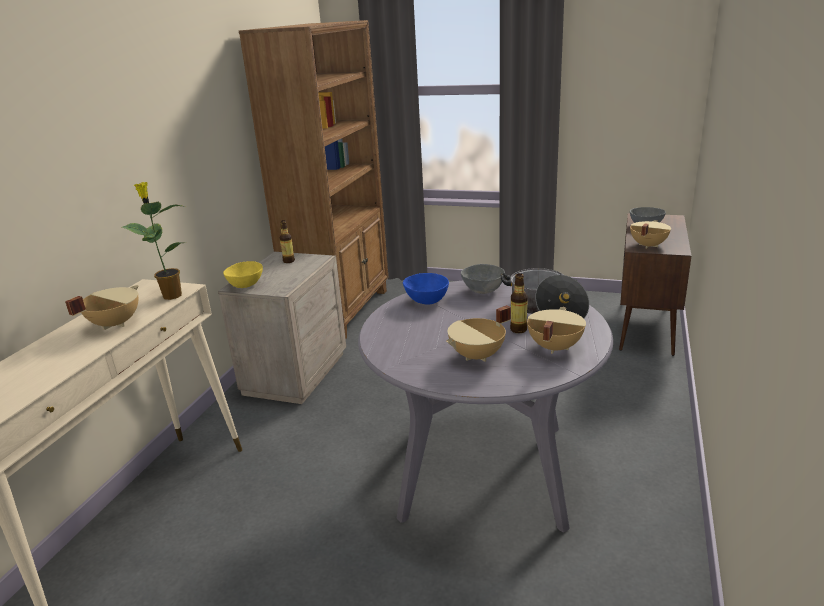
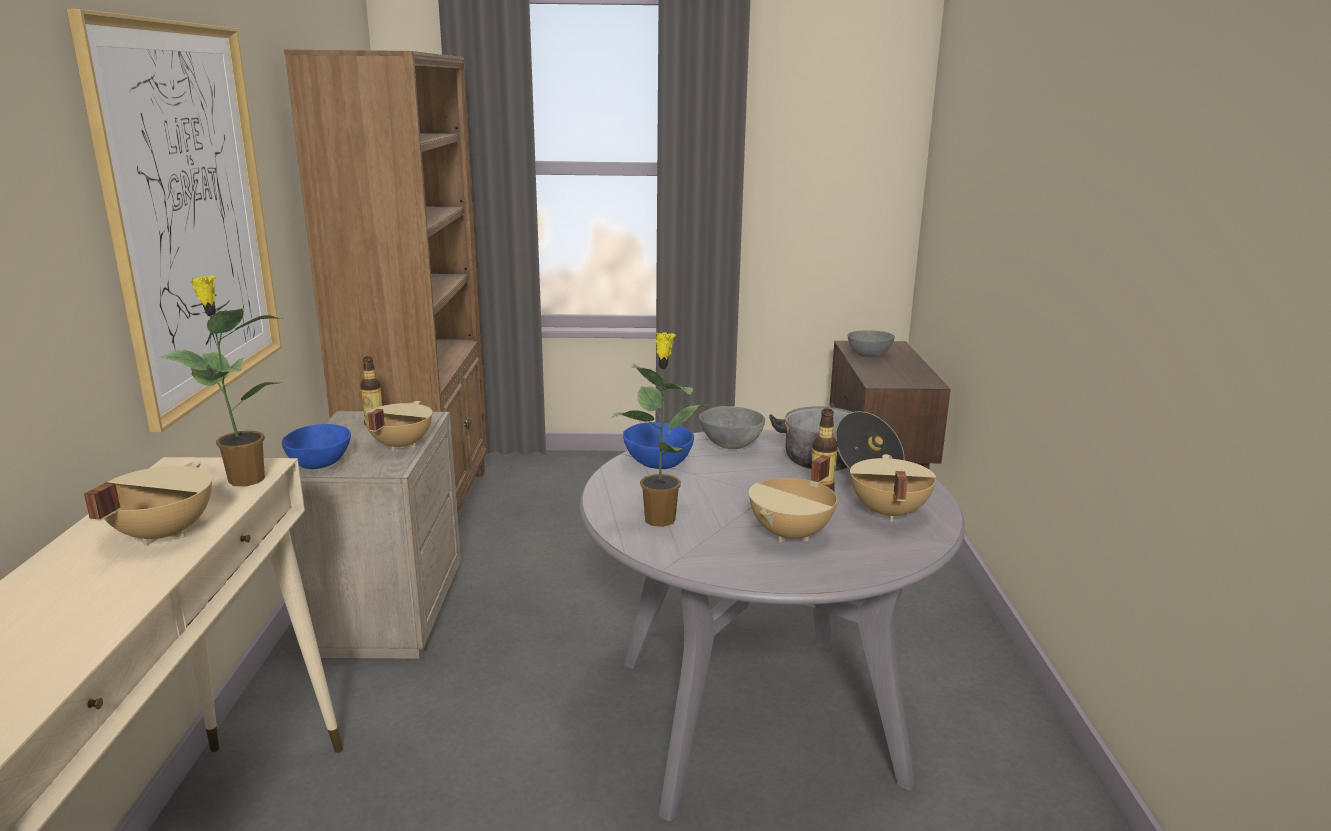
camera: 20 degrees left, 5 degrees down
yellow bowl [223,261,263,288] -> blue bowl [282,424,351,469]
beige cooking pot [630,220,671,249] -> beige cooking pot moved to [364,401,433,451]
none -> picture [67,9,282,433]
none -> potted plant [612,332,709,527]

